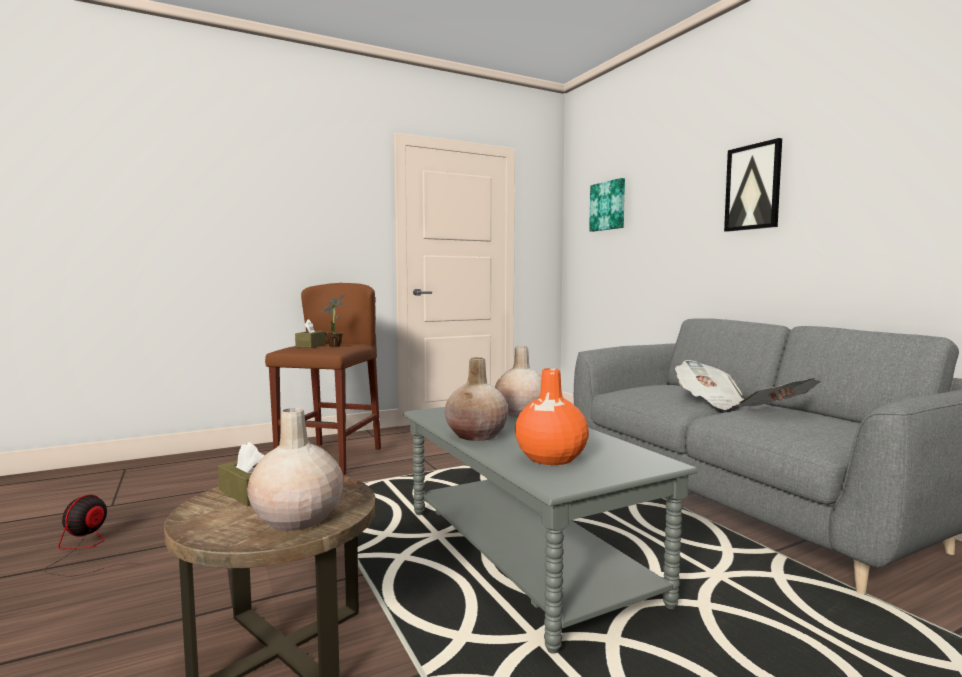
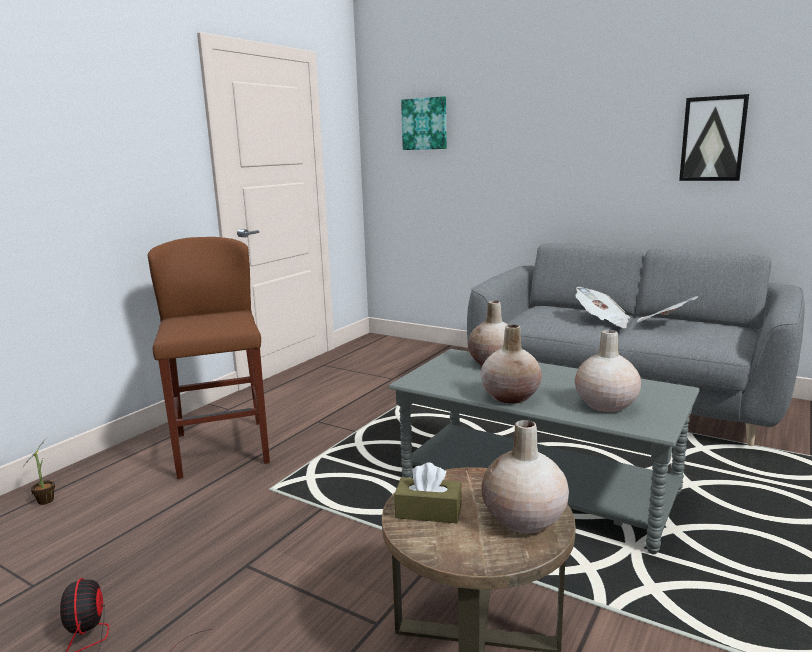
camera: 30 degrees left, 10 degrees up
brown tissue box [295,319,325,348] -> none
potted plant [322,295,344,347] -> potted plant moved to [22,436,55,505]
orange vase [515,368,589,465] -> beige vase [575,330,641,412]
picture [724,138,782,232] -> picture moved to [679,94,749,181]

